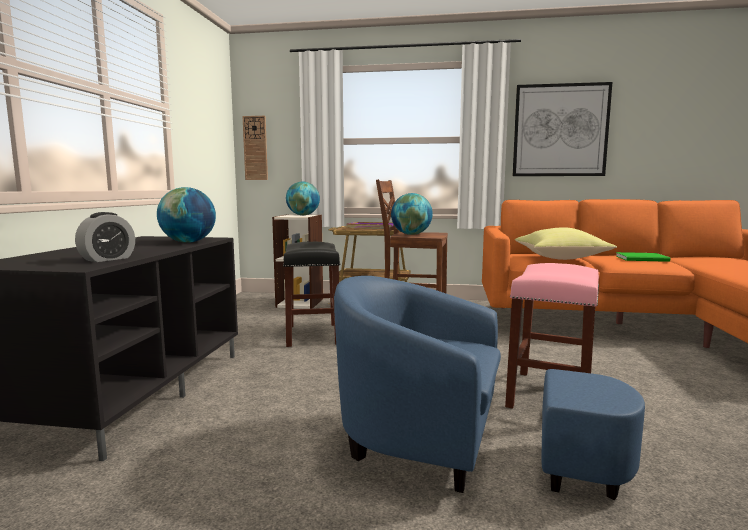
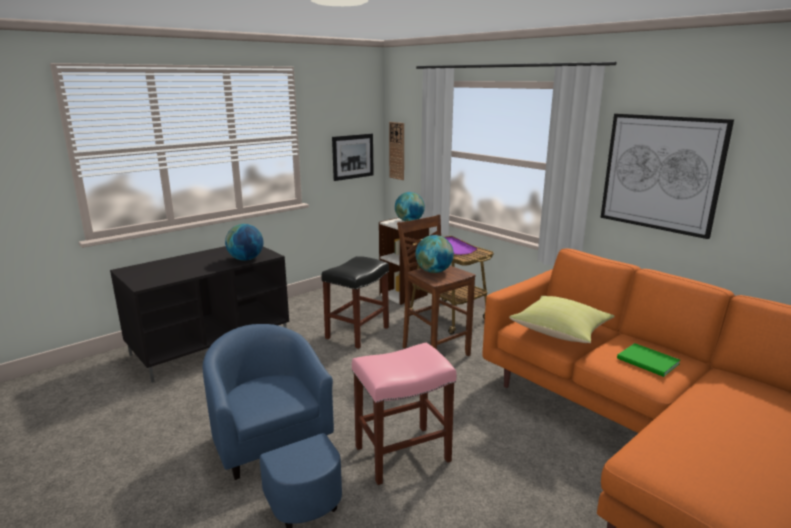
camera: 40 degrees right, 10 degrees up
alarm clock [75,212,135,262] -> none
none -> picture [332,134,374,181]

